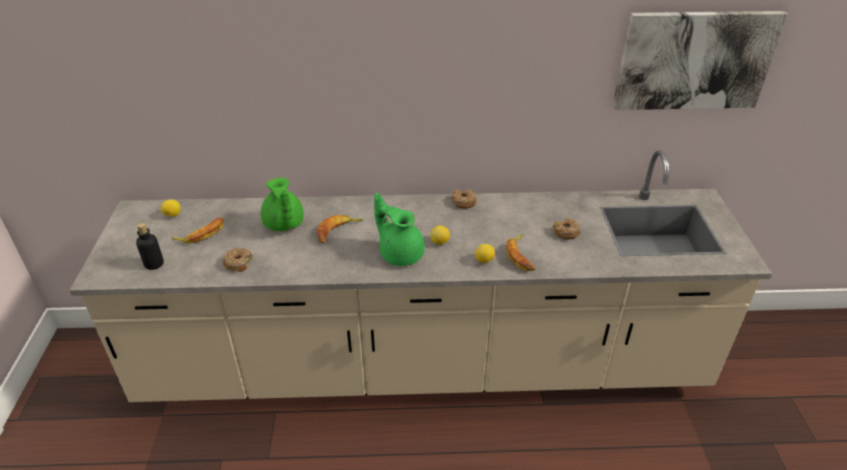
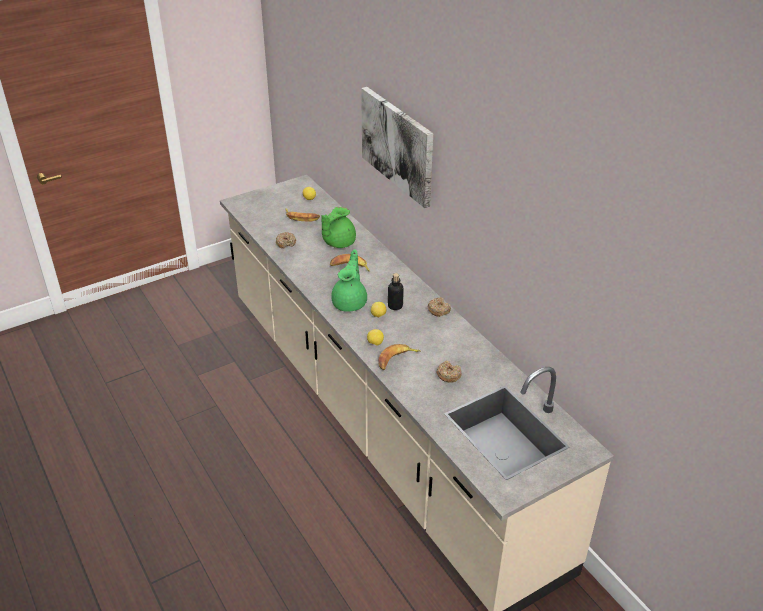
camera: 60 degrees right, 0 degrees up
bottle [136,223,164,270] -> bottle moved to [388,273,404,310]
picture [612,11,788,110] -> picture moved to [361,87,433,208]

